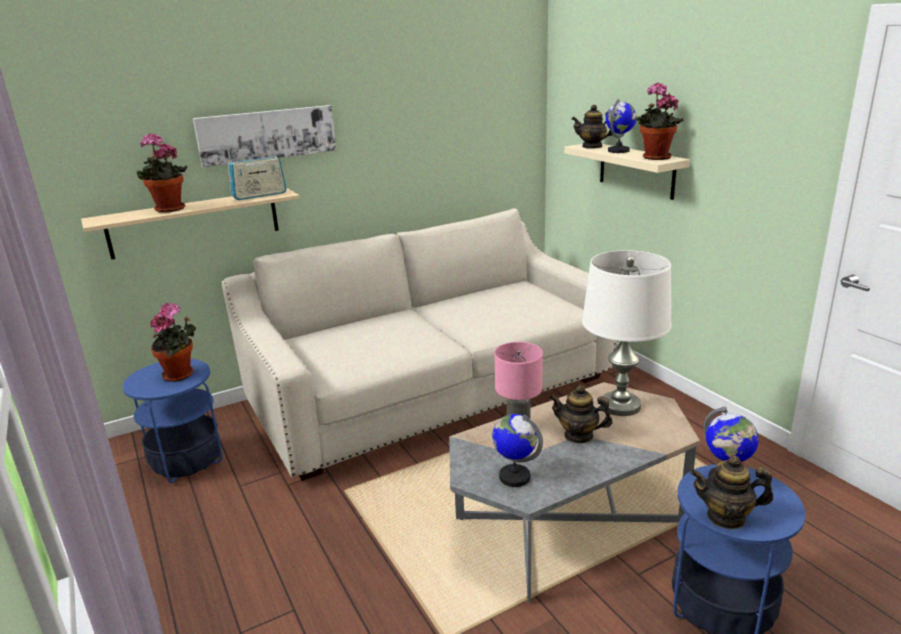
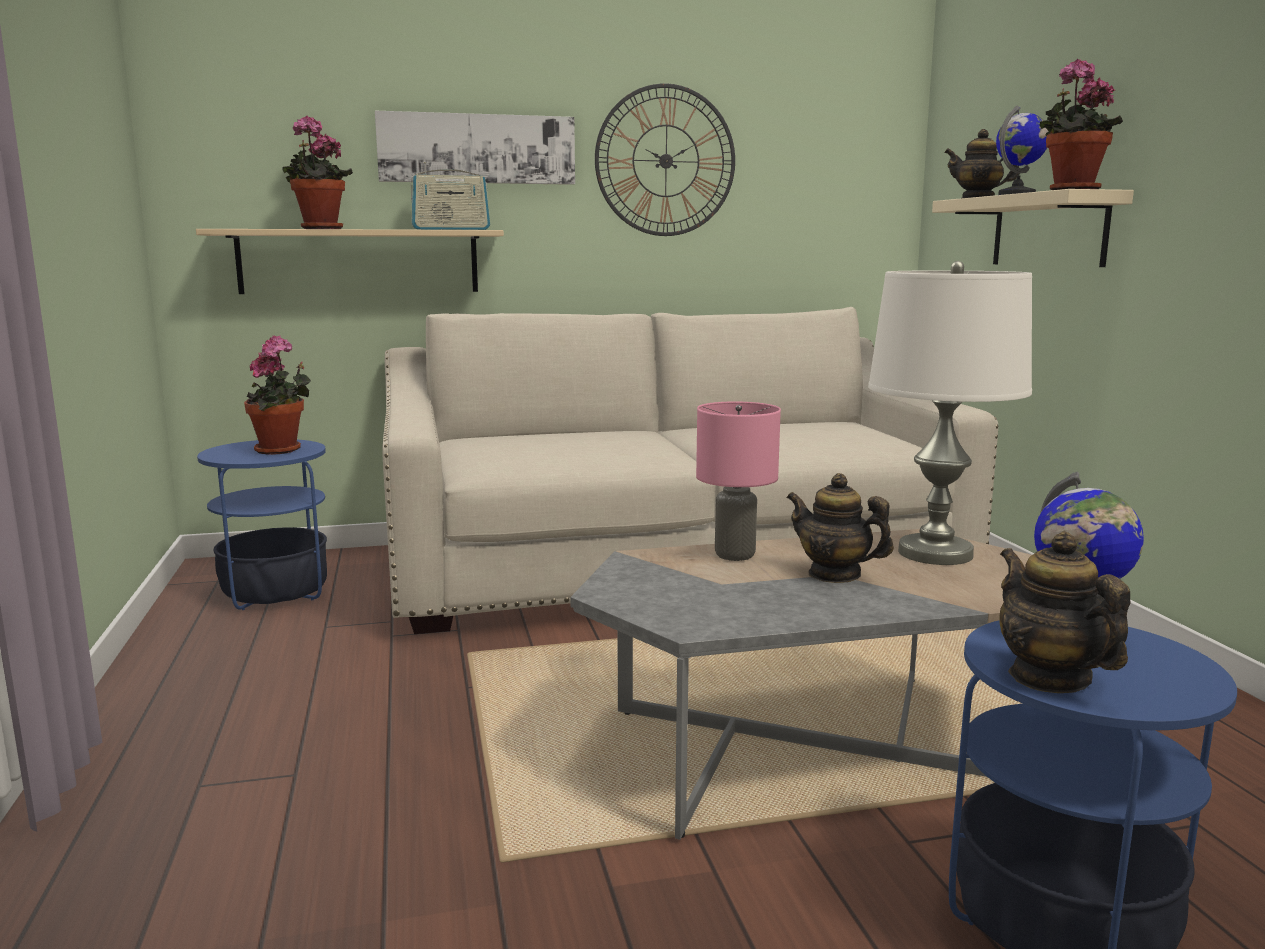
camera: 15 degrees right, 10 degrees down
globe [492,414,543,487] -> none
teapot [690,456,773,529] -> teapot turned 45 degrees clockwise [1000,531,1131,693]
none -> wall clock [595,84,735,236]

